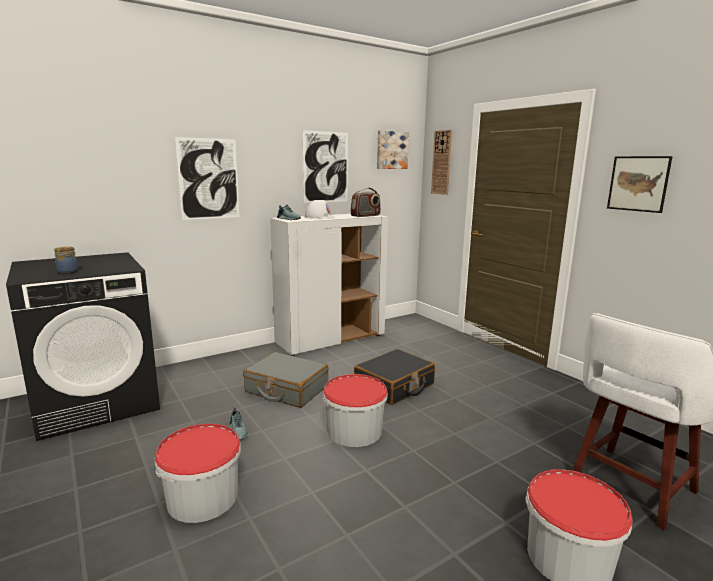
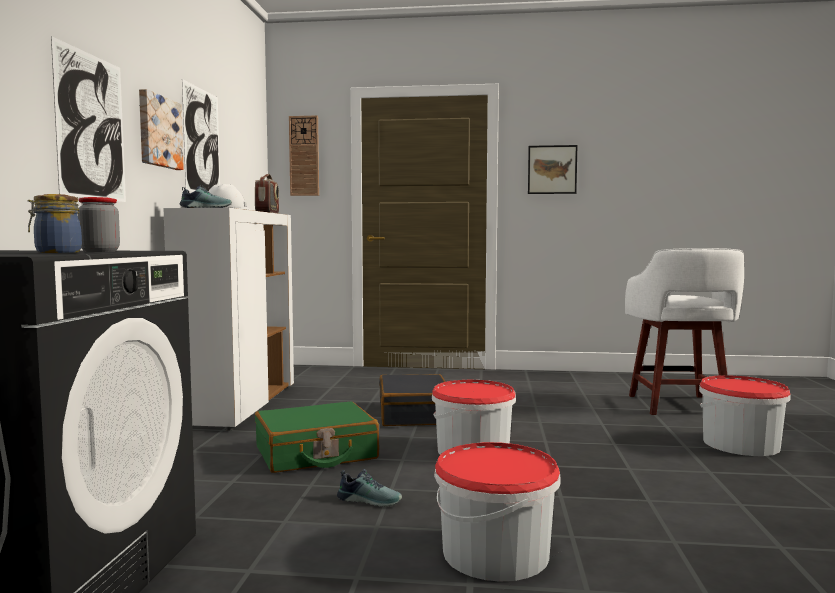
camera: 50 degrees left, 10 degrees down
grey suitcase [243,352,328,408] -> green suitcase [255,401,379,473]
picture [377,130,409,169] -> picture moved to [139,89,184,170]
none -> jar [78,197,120,252]

